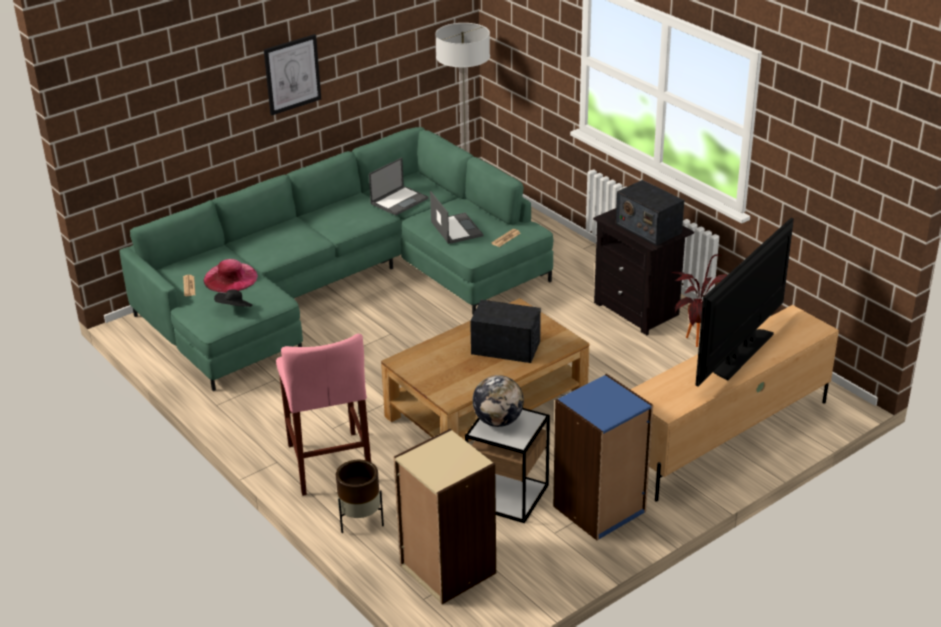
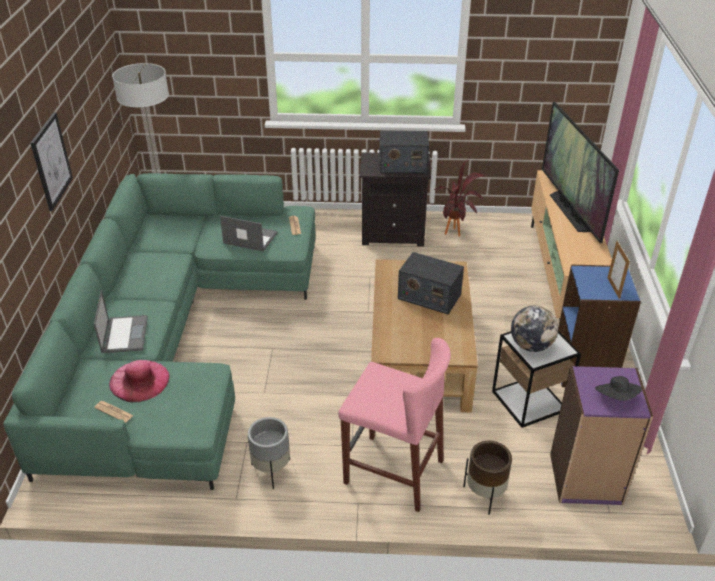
camera: 50 degrees left, 5 degrees up
black hat [214,289,253,307] -> black hat moved to [595,376,642,401]
laptop [369,158,429,216] -> laptop moved to [94,291,148,353]
beige bookcase [394,429,496,604] -> purple bookcase [550,366,653,505]
radio [470,300,541,363] -> radio turned 120 degrees counterclockwise [398,252,464,315]
none -> grey planter [248,417,290,489]
none -> picture frame [608,241,630,300]

